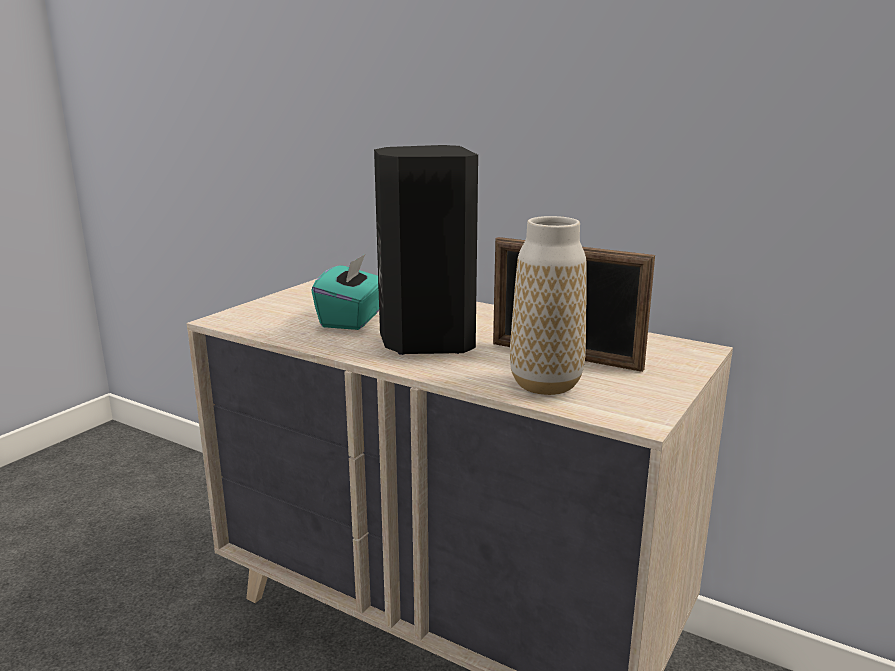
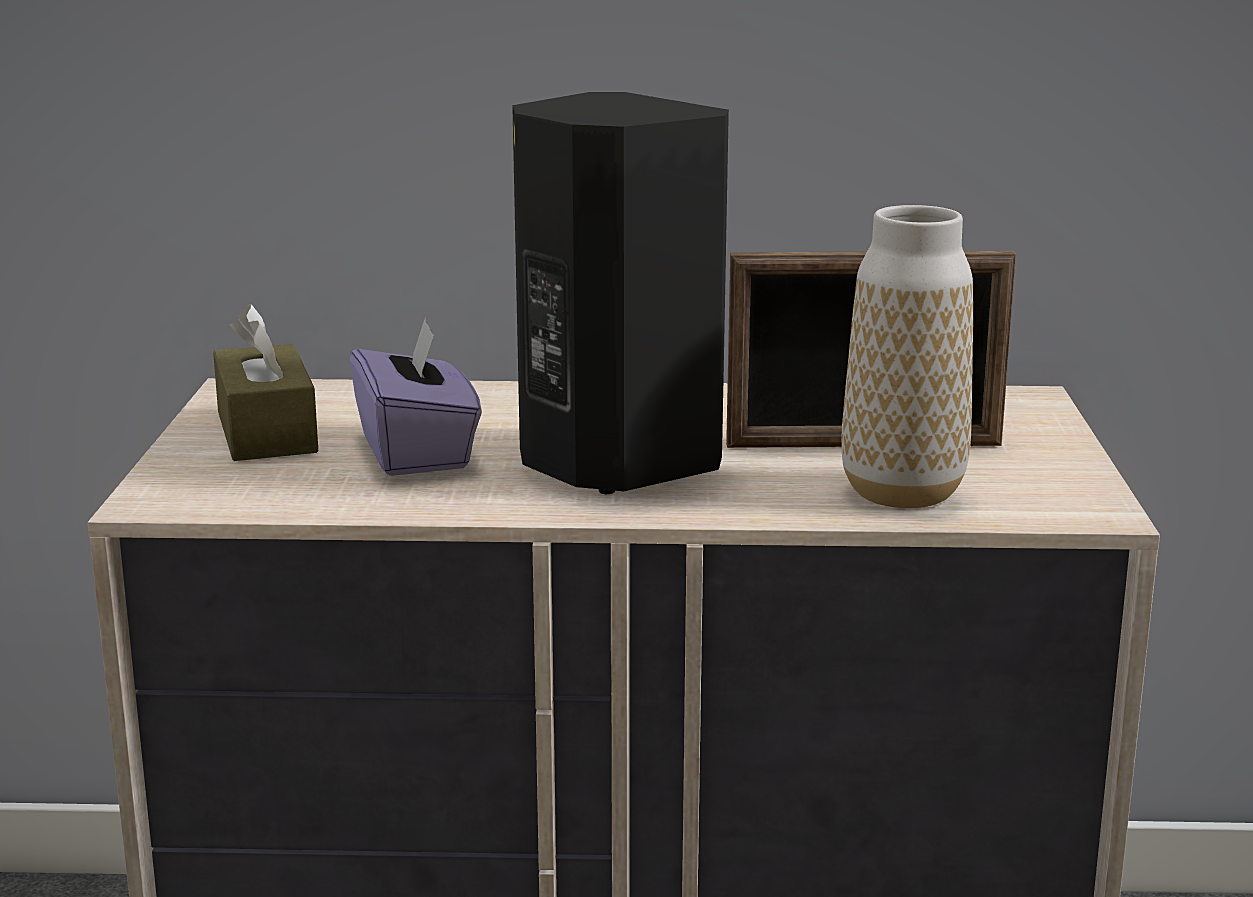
camera: 30 degrees left, 0 degrees up
turquoise tissue box [311,254,379,330] -> purple tissue box [349,317,482,476]
none -> brown tissue box [213,304,318,461]

